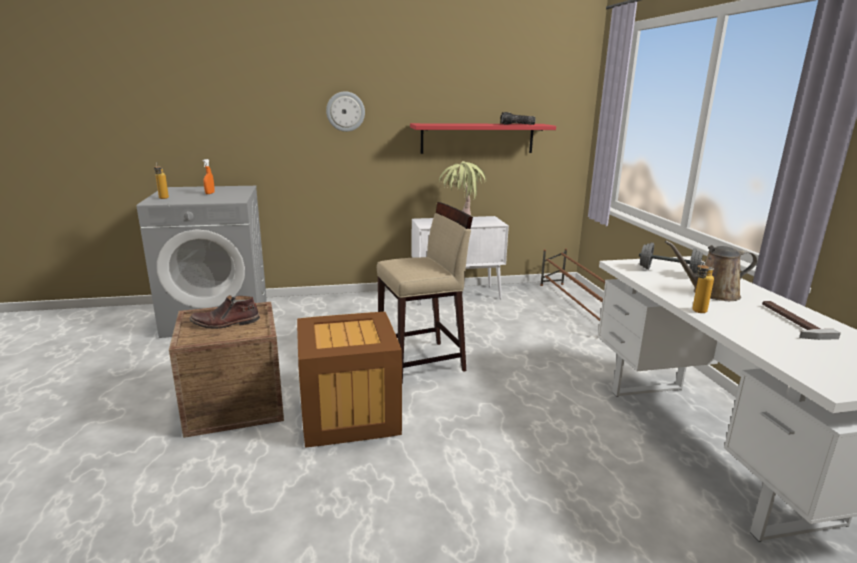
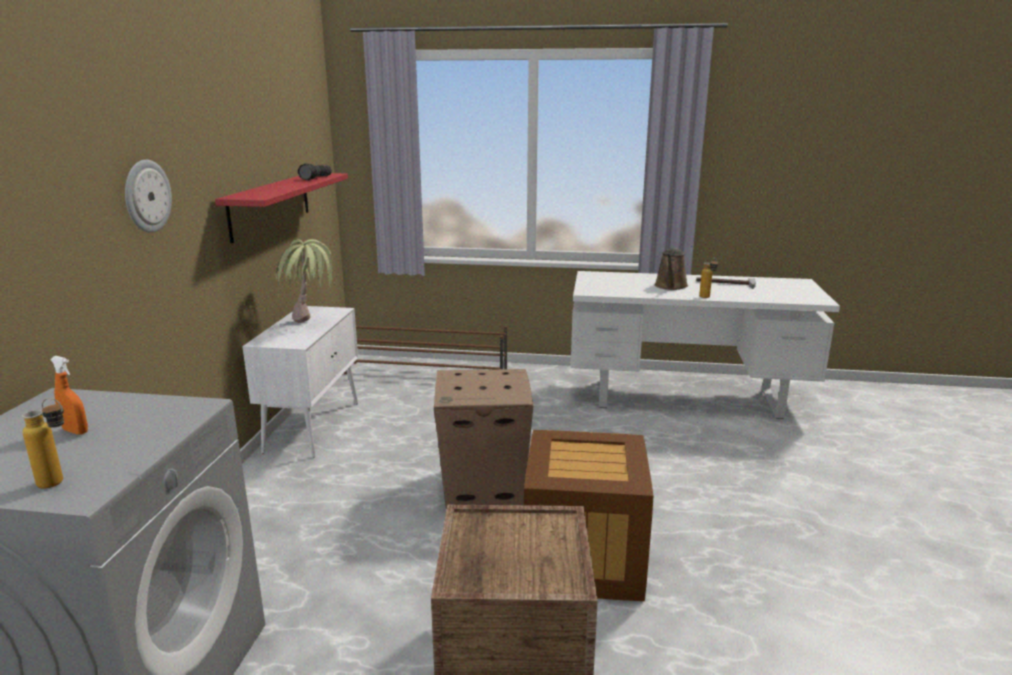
camera: 70 degrees left, 0 degrees up
brown boot [190,295,260,329] -> none
beige stool [377,202,473,384] -> cardboard box [434,369,533,510]
grey dumbbell [639,243,704,274] -> none

